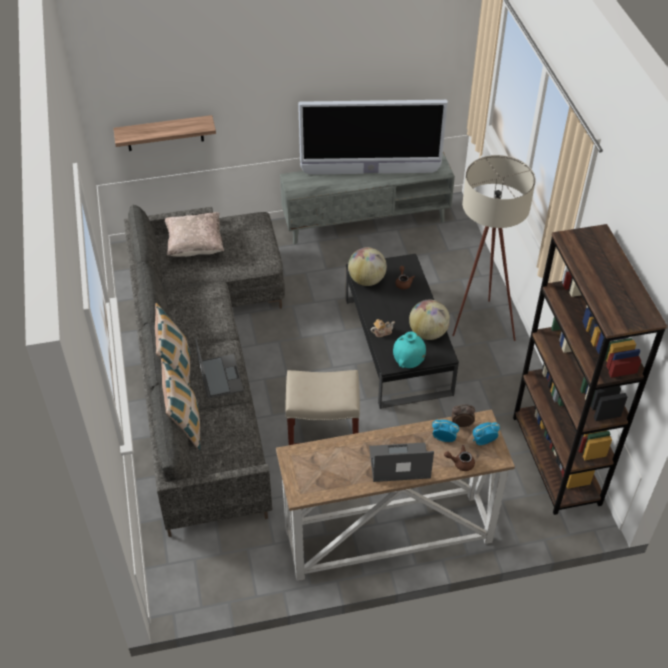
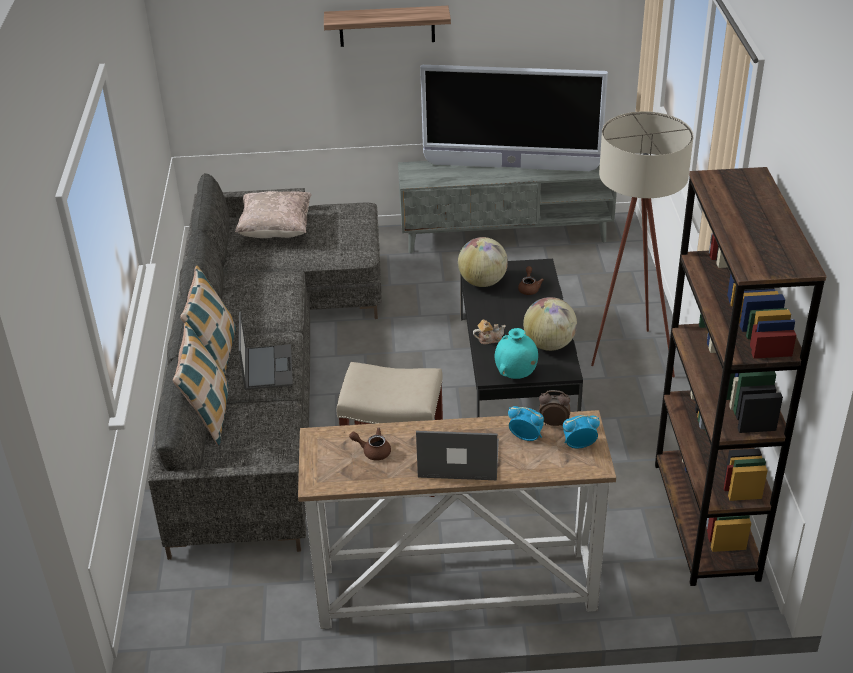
camera: 10 degrees right, 10 degrees down
shelf [113,115,216,151] -> shelf moved to [324,6,451,47]
brown teapot [444,445,475,471] -> brown teapot moved to [349,428,391,461]

